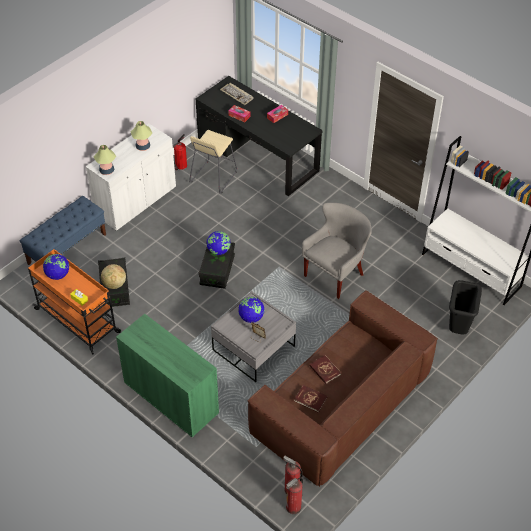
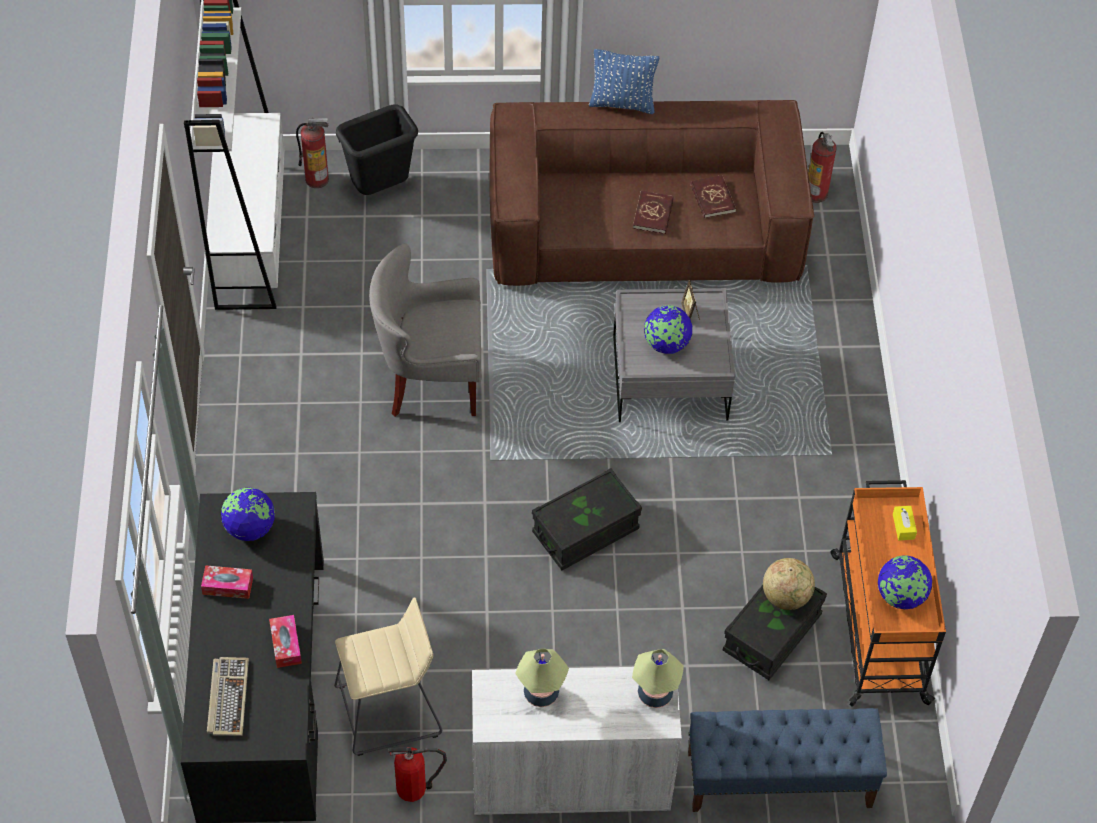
camera: 135 degrees left, 5 degrees up
green cabinet [116,314,219,438] -> none
globe [206,231,231,255] -> globe moved to [221,488,275,541]
fire extinguisher [286,478,303,514] -> fire extinguisher moved to [296,117,329,188]
none -> blue pillow [589,49,659,114]

